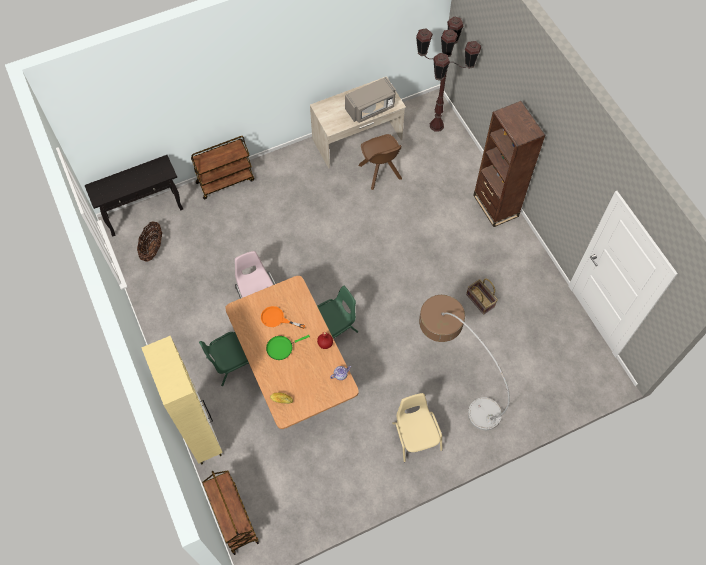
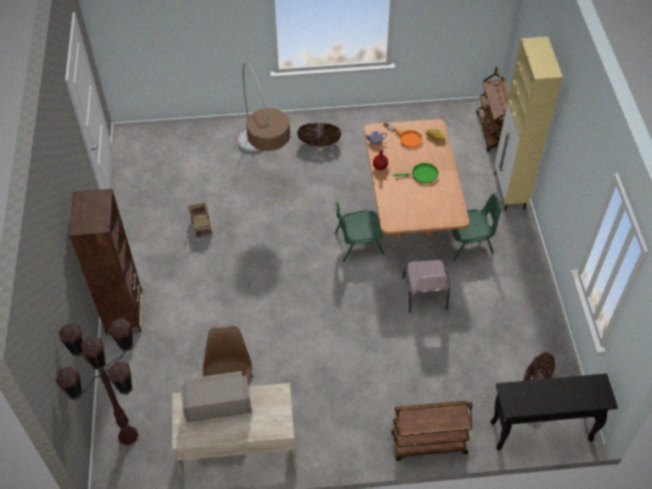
camera: 160 degrees left, 10 degrees down
orange frying pan [261,306,305,329] -> orange frying pan moved to [383,123,422,147]
beige chair [392,393,442,462] -> basket [297,123,341,146]

